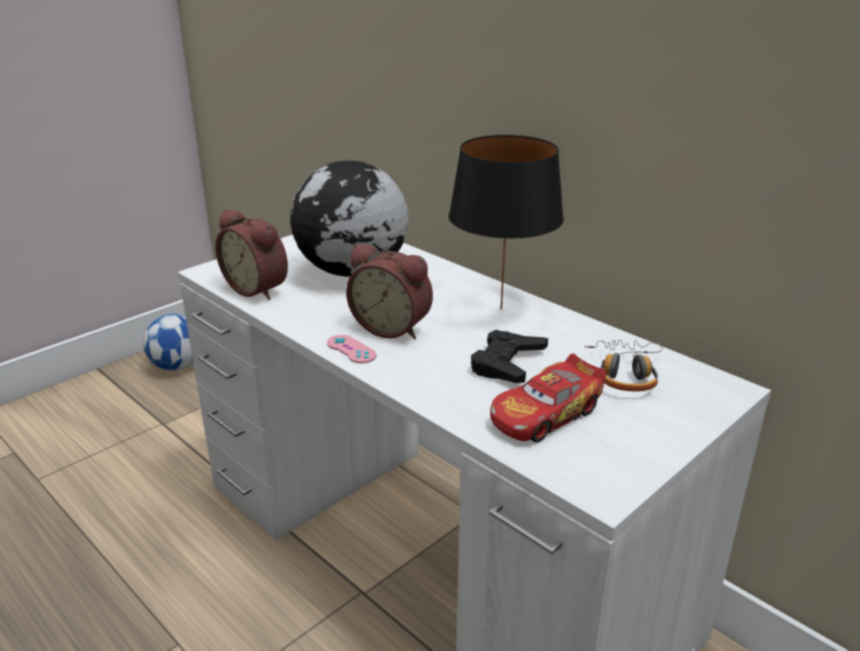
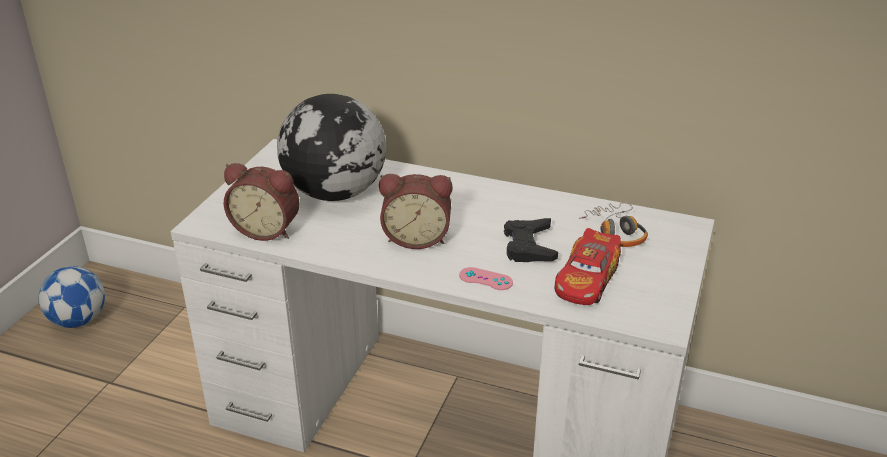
camera: 25 degrees left, 5 degrees up
pink game controller [327,335,376,363] -> pink game controller moved to [459,267,513,290]
black table lamp [448,135,564,310] -> none

